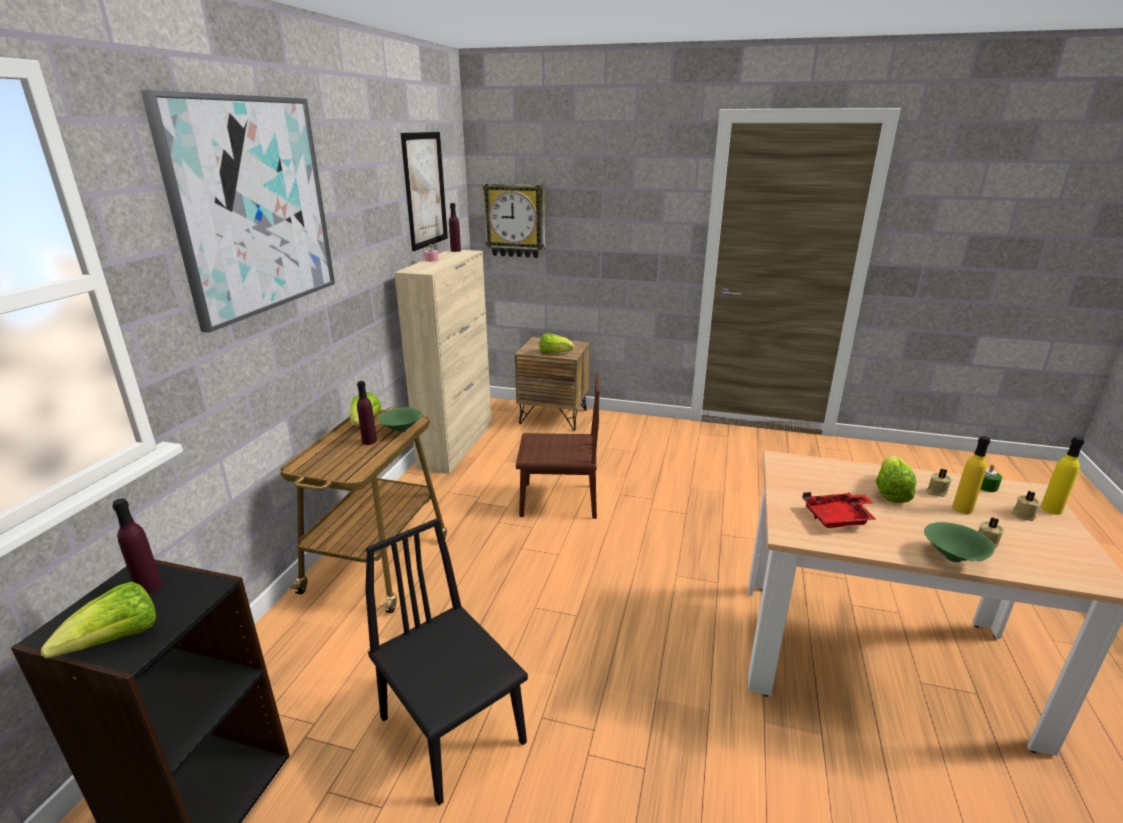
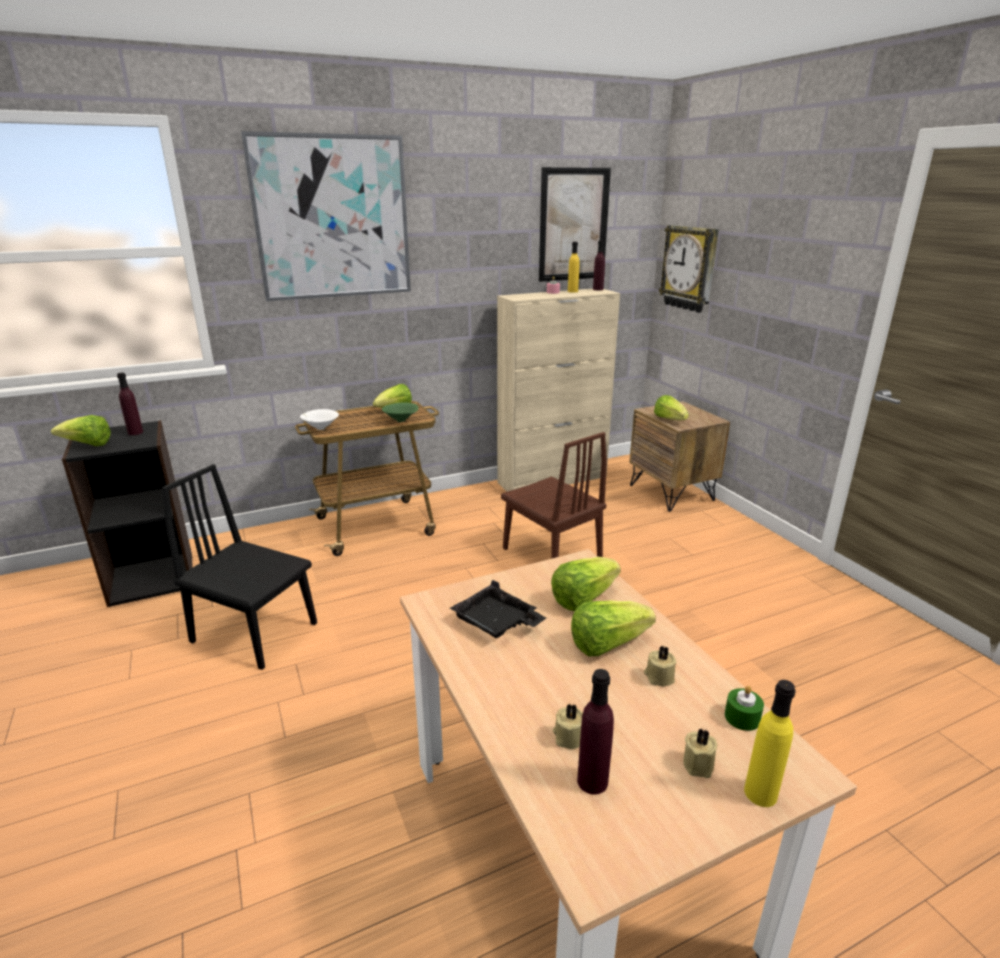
camera: 50 degrees right, 0 degrees up
purple bottle [357,381,377,445] -> purple bottle moved to [577,669,614,794]
black chair [365,518,528,805] -> black chair turned 75 degrees counterclockwise [162,464,317,670]
red tray [802,492,876,528] -> black tray [450,580,546,638]
green bowl [924,522,995,562] -> none
yellow bottle [952,436,990,514] -> yellow bottle moved to [568,242,580,293]
none -> white bowl [300,409,339,430]
none -> lettuce [551,557,621,611]

